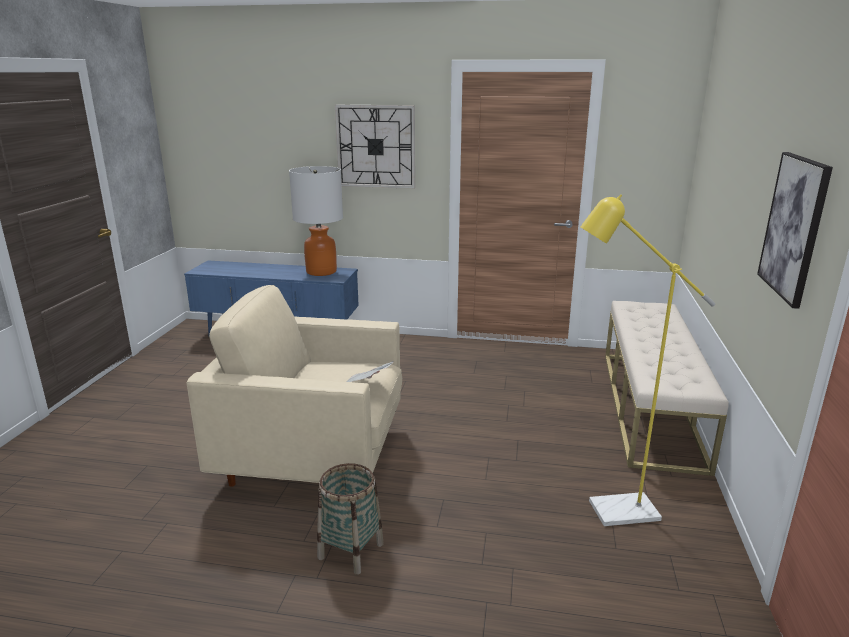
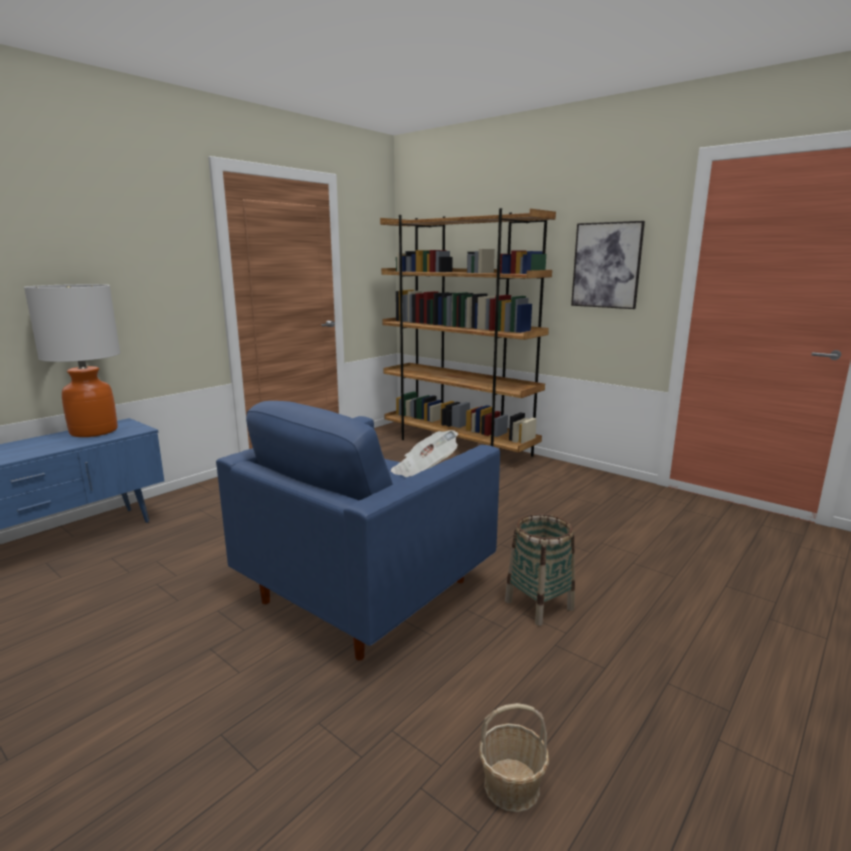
camera: 60 degrees left, 5 degrees down
beige armchair [186,285,402,487] -> blue armchair [216,401,500,661]
wall clock [335,105,415,189] -> none
yellow floor lamp [581,194,715,526] -> none
beige bench [605,301,729,476] -> brown bookcase [380,208,556,456]
none -> basket [479,703,549,812]

